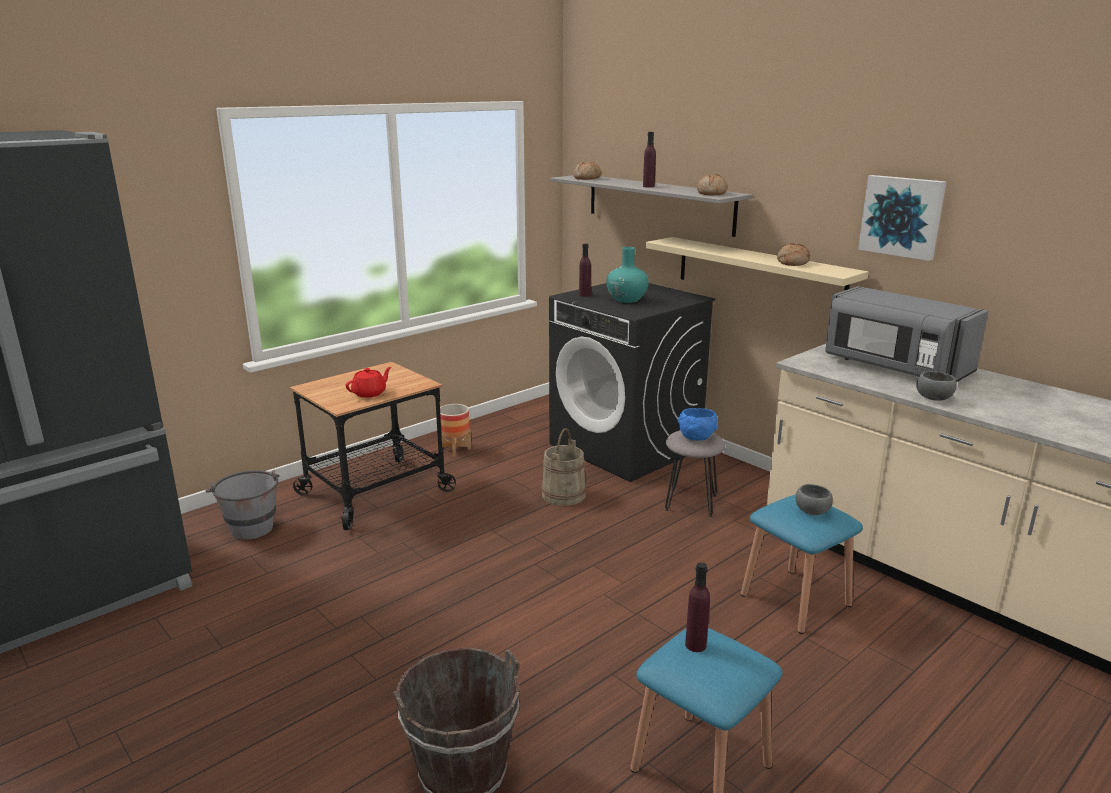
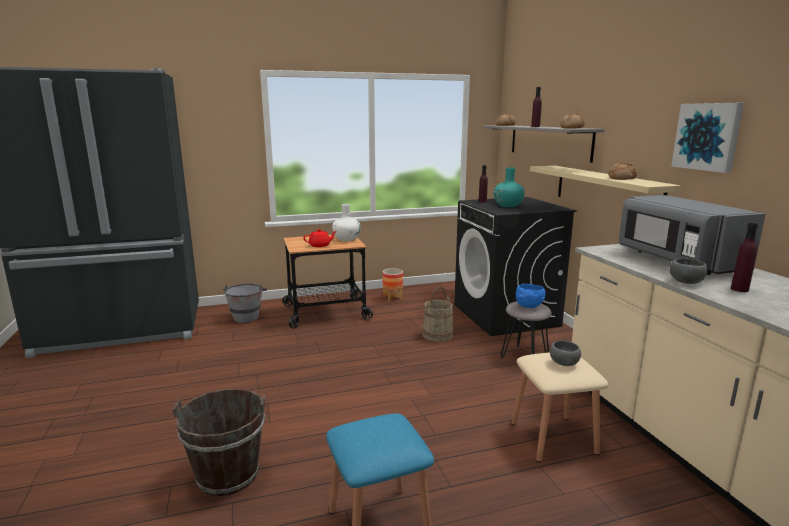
camera: 25 degrees right, 5 degrees down
purple bottle [685,562,710,652] -> purple bottle moved to [731,222,758,292]
blue stool [741,494,863,634] -> beige stool [511,353,608,463]
none -> white vase [332,204,361,241]

